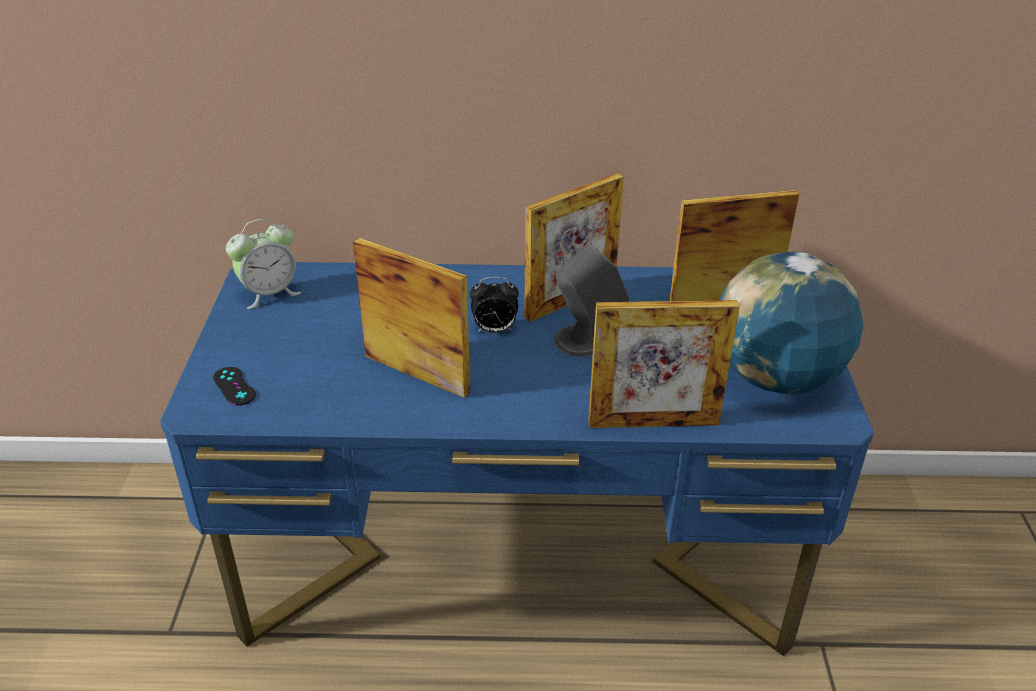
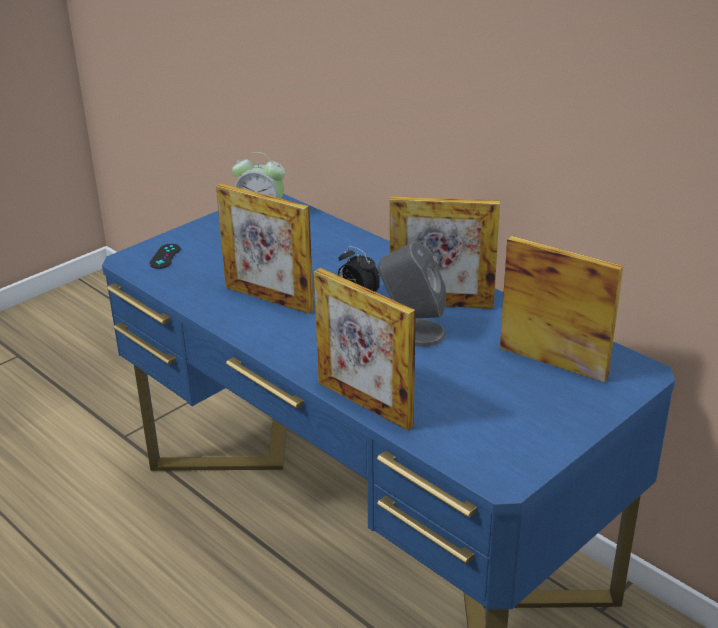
camera: 45 degrees right, 5 degrees down
picture frame [353,238,470,398] -> picture frame turned 135 degrees clockwise [216,183,314,314]
globe [720,252,863,394] -> none

